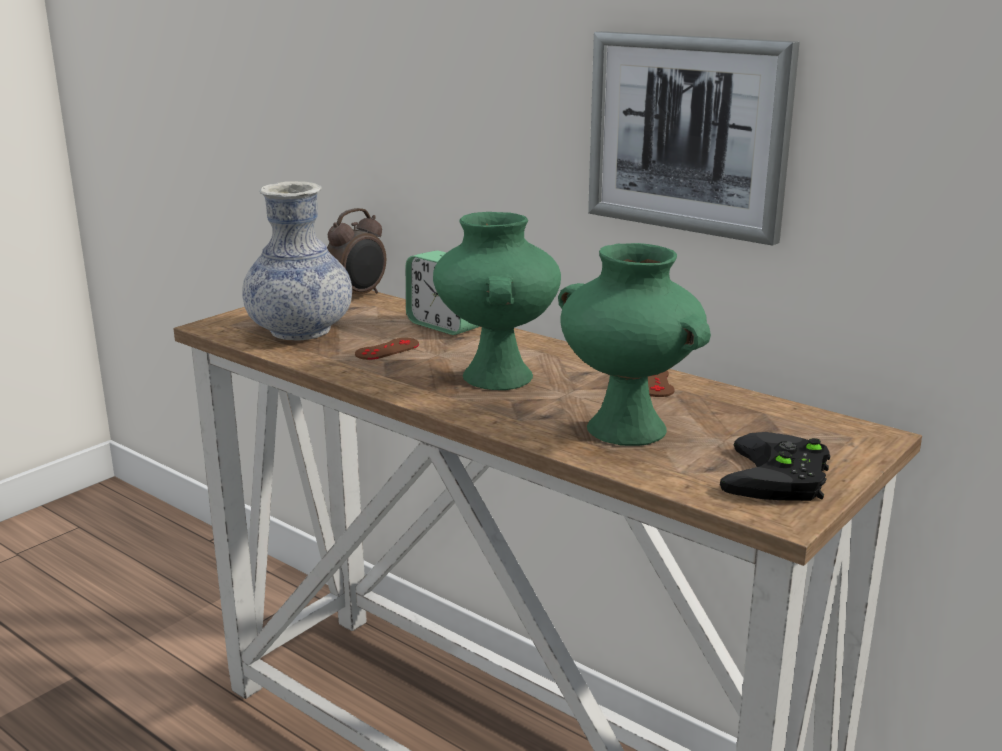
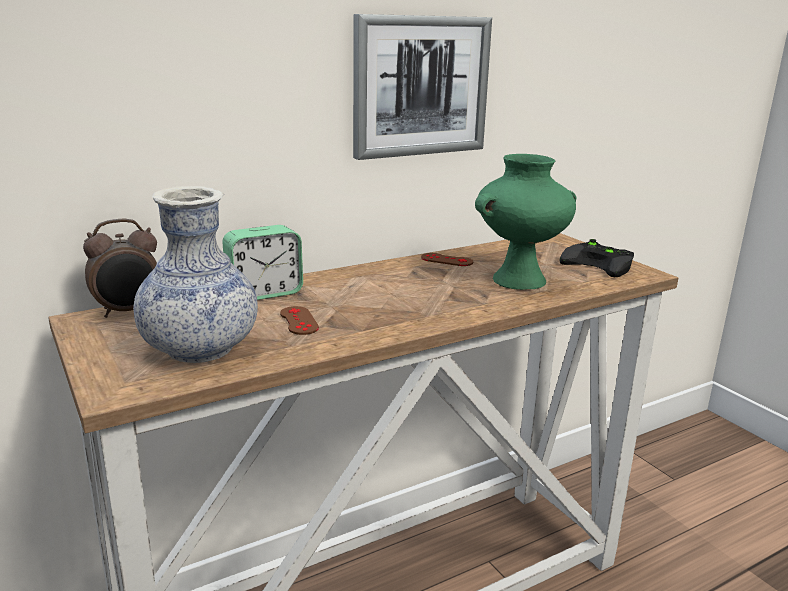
camera: 70 degrees left, 0 degrees up
alarm clock [327,208,386,294] -> alarm clock turned 90 degrees clockwise [83,219,157,318]
green vase [433,212,561,390] -> none

